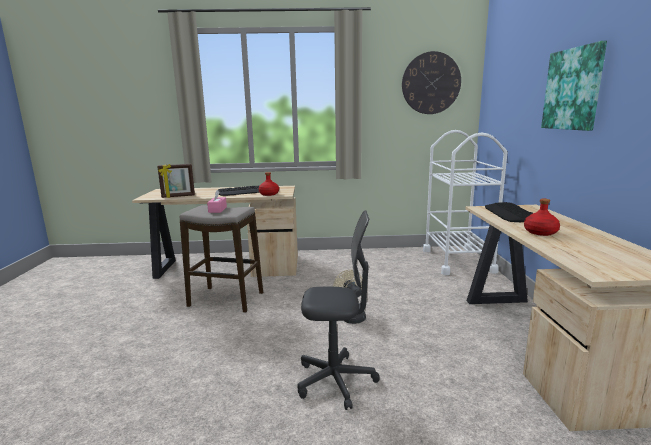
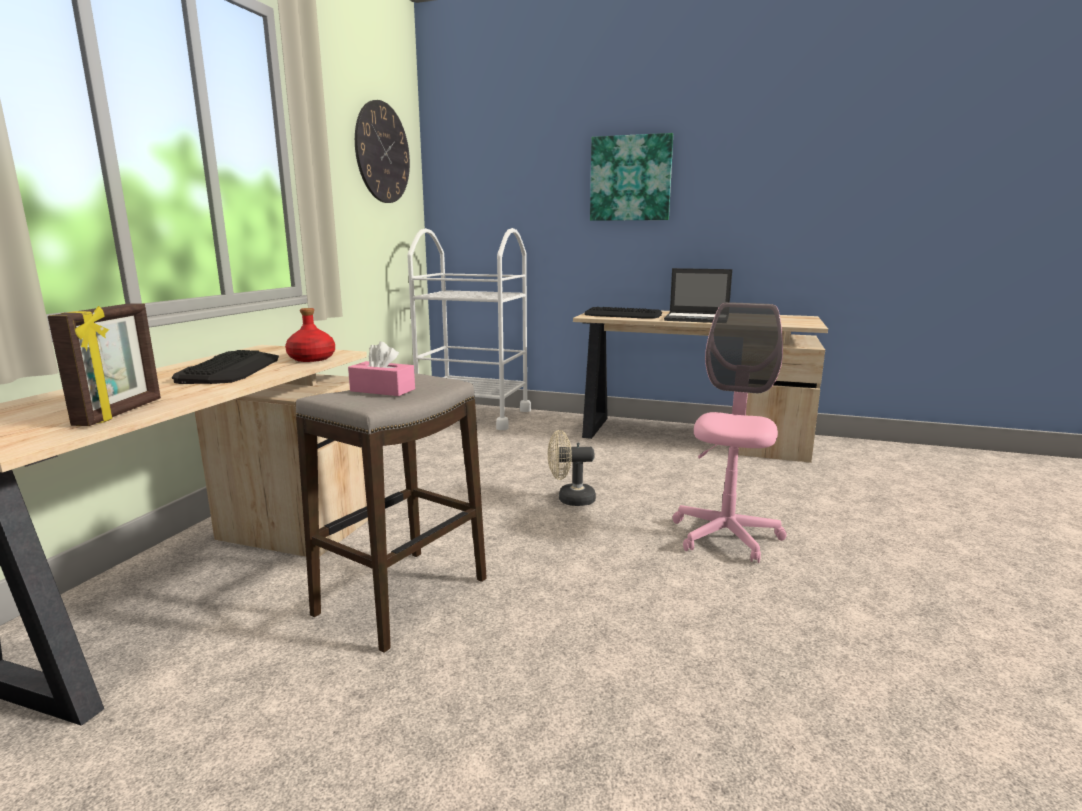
camera: 70 degrees left, 0 degrees up
grey office chair [297,210,380,410] -> pink office chair [673,302,787,563]
red bottle [524,199,560,236] -> laptop [664,268,732,323]

